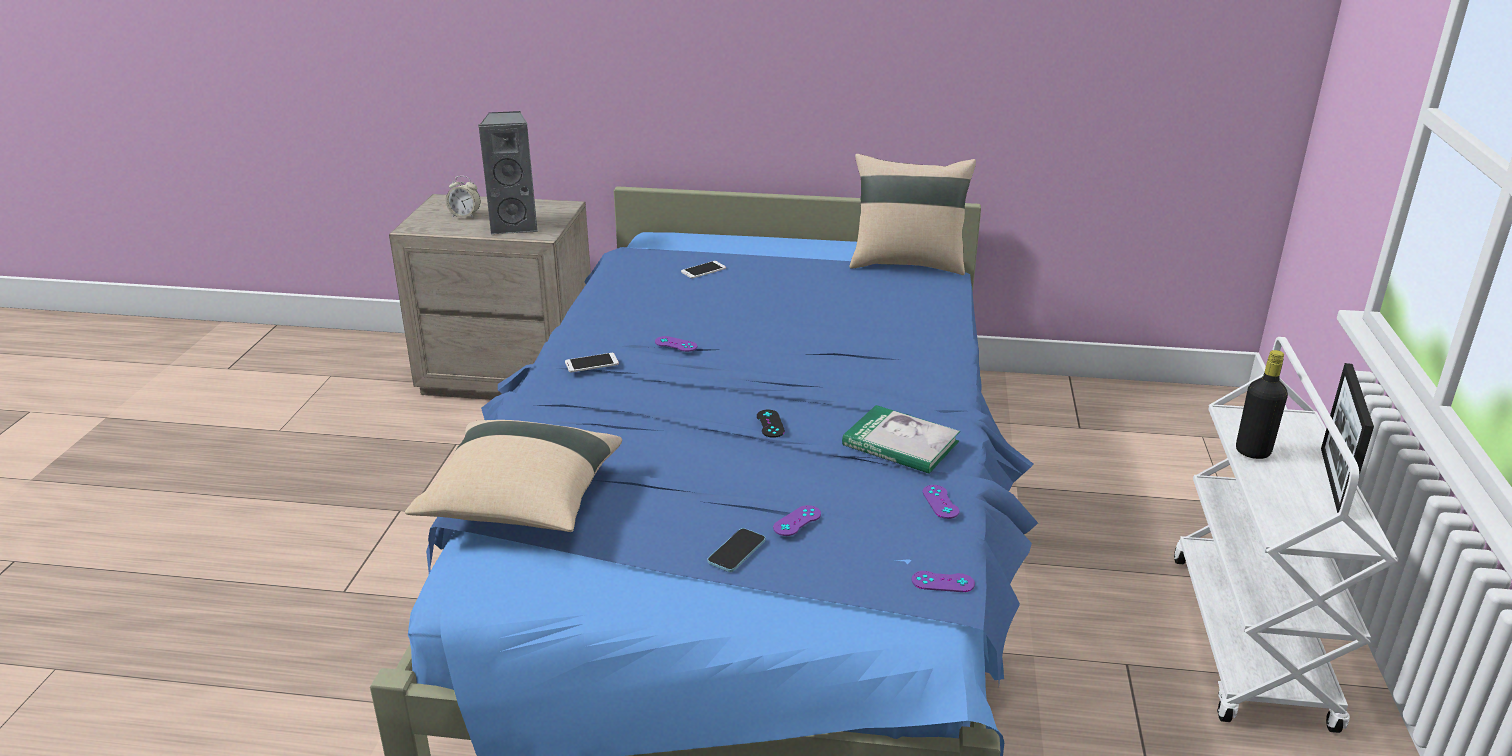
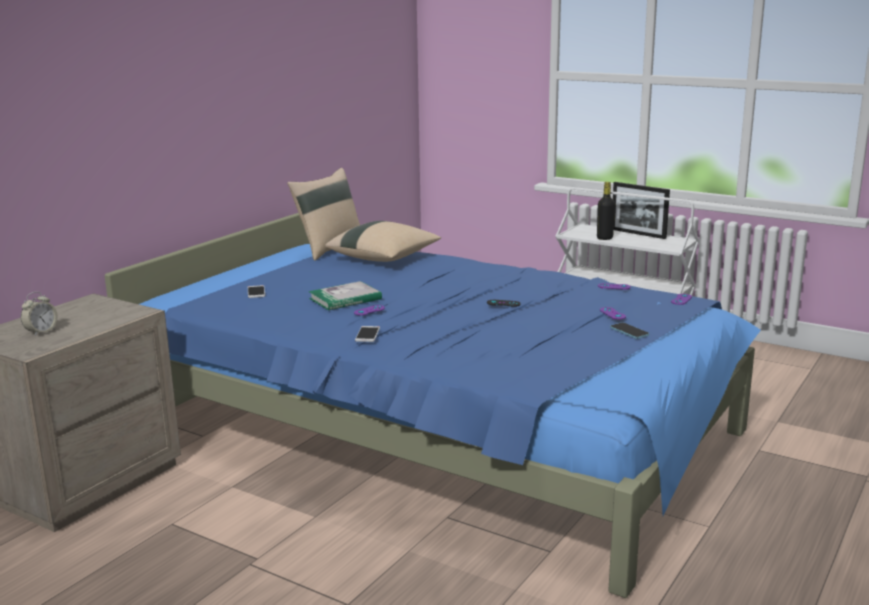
camera: 65 degrees left, 10 degrees down
beige pillow [405,420,622,532] -> beige pillow moved to [325,221,441,262]
grey speaker [478,111,538,235] -> none
book [842,405,960,474] -> book moved to [309,281,382,310]

